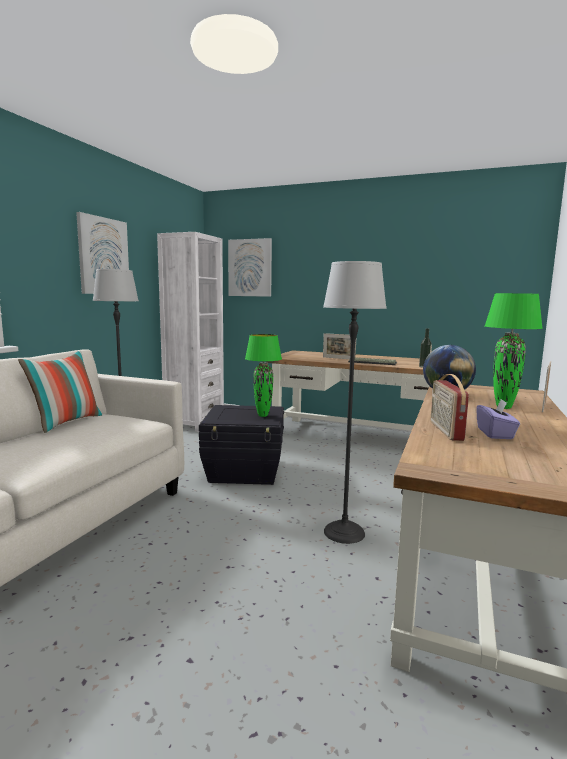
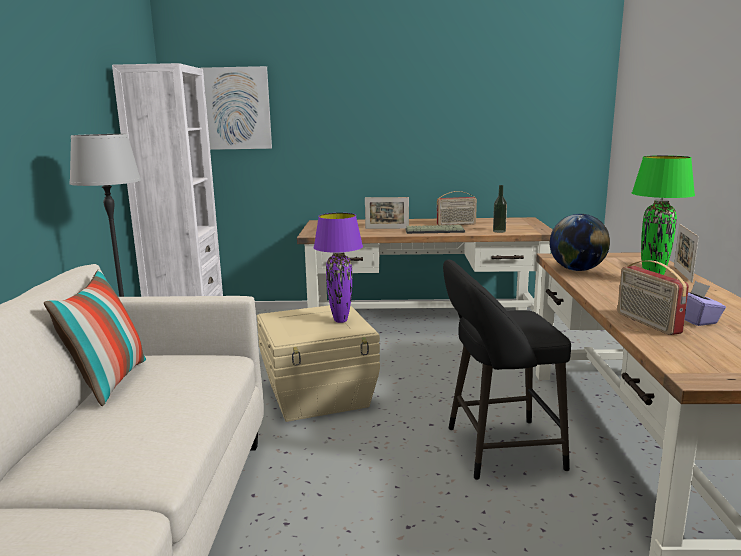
camera: 20 degrees left, 5 degrees up
picture [76,212,129,294] -> none
black storage box [199,405,284,485] -> beige storage box [257,305,380,422]
green table lamp [245,334,282,417] -> purple table lamp [313,213,363,323]
floor lamp [323,261,387,544] -> black stool [443,259,571,480]
none -> radio [436,191,477,226]

